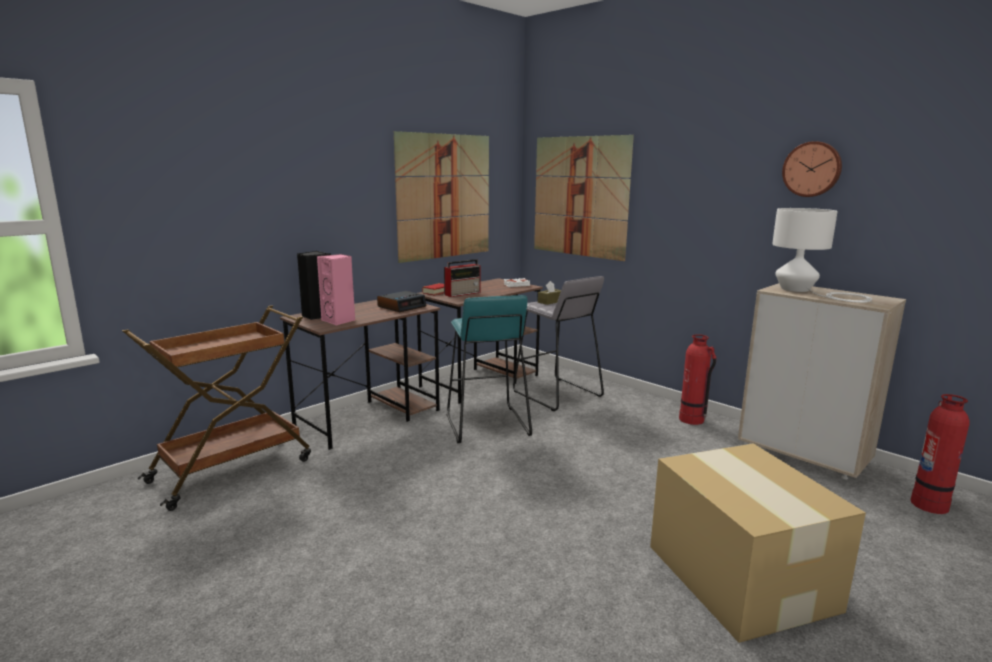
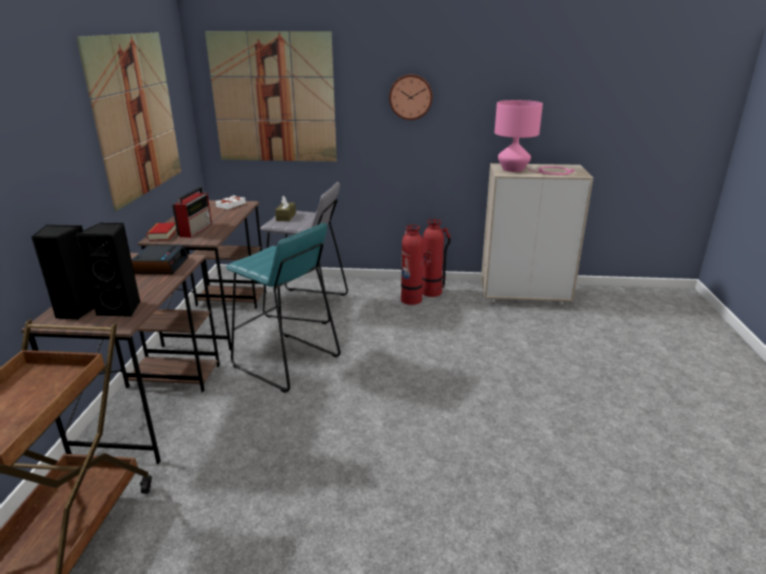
camera: 40 degrees left, 10 degrees up
pink speaker [317,254,355,326] -> black speaker [75,223,141,317]
cardboard box [650,443,866,643] -> none
white table lamp [772,208,872,303] -> pink table lamp [495,100,575,175]
wall clock [782,141,842,197] -> wall clock moved to [389,74,433,120]
fire extinguisher [911,394,970,514] -> fire extinguisher moved to [401,225,423,305]

